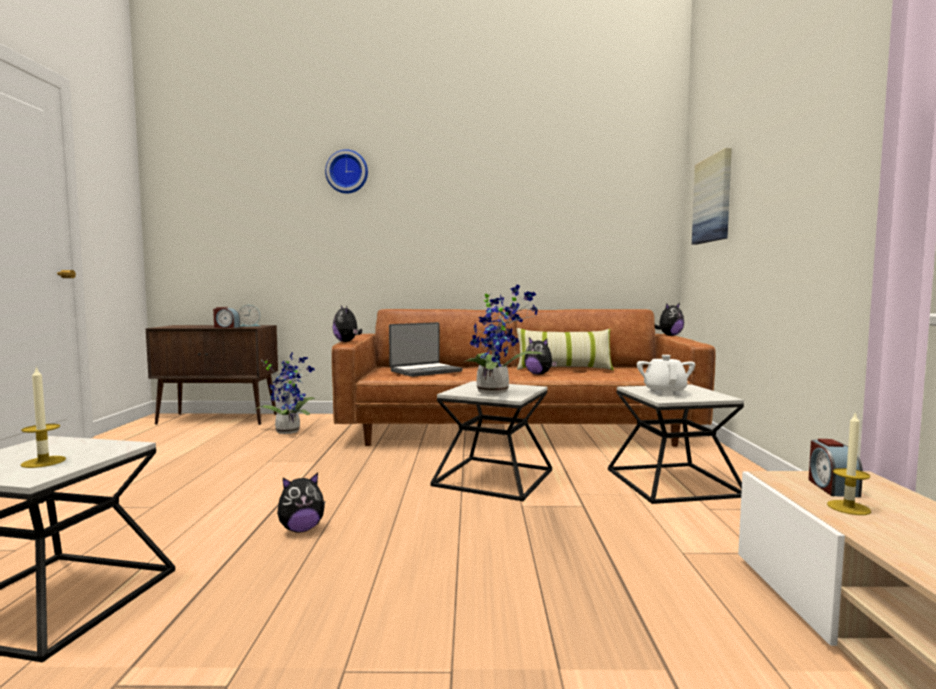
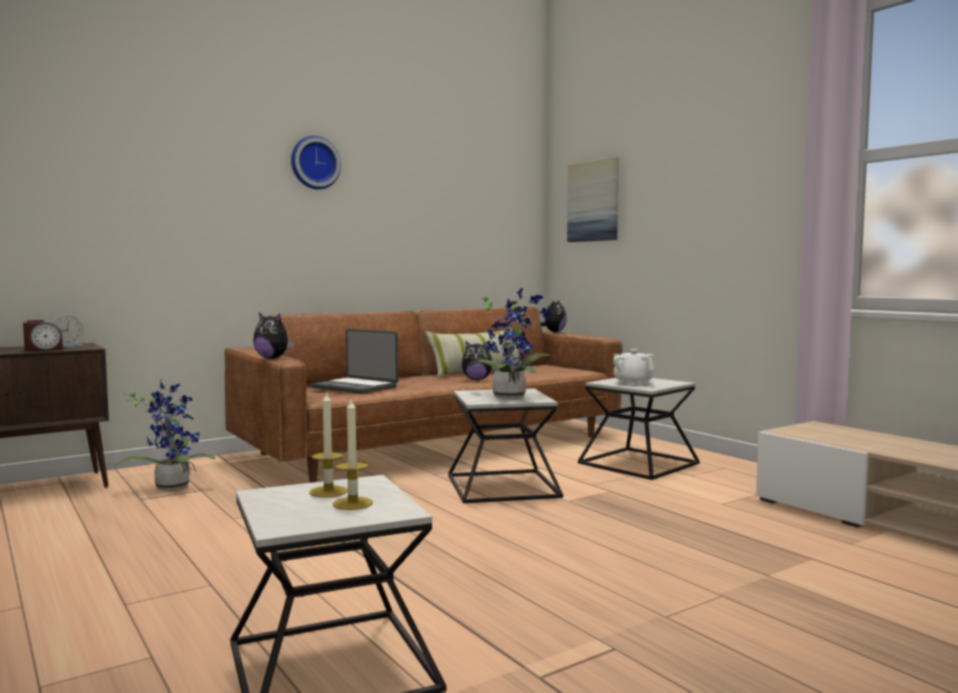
camera: 35 degrees left, 0 degrees up
plush toy [277,473,325,532] -> none
wall clock [325,149,368,193] -> wall clock moved to [291,136,341,189]
laptop [389,322,463,377] -> laptop turned 105 degrees clockwise [311,329,399,394]
alarm clock [809,439,863,497] -> none
candle [827,411,871,515] -> candle moved to [309,390,348,498]

